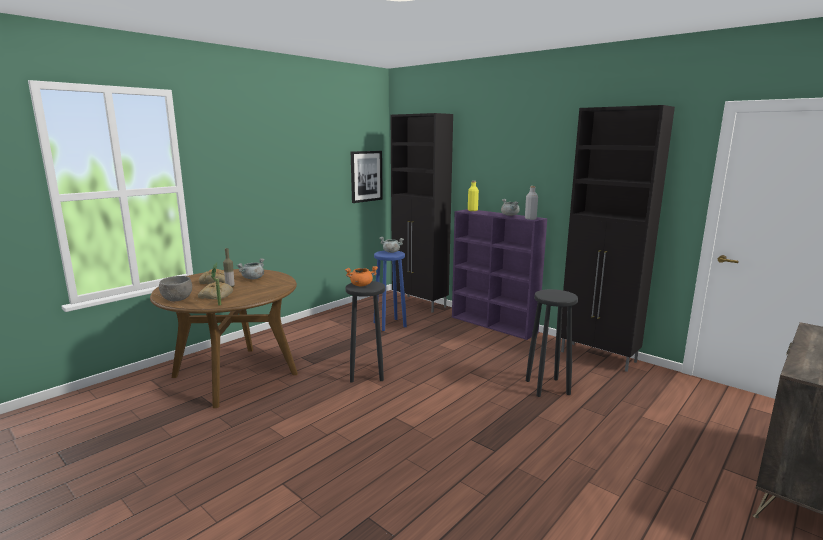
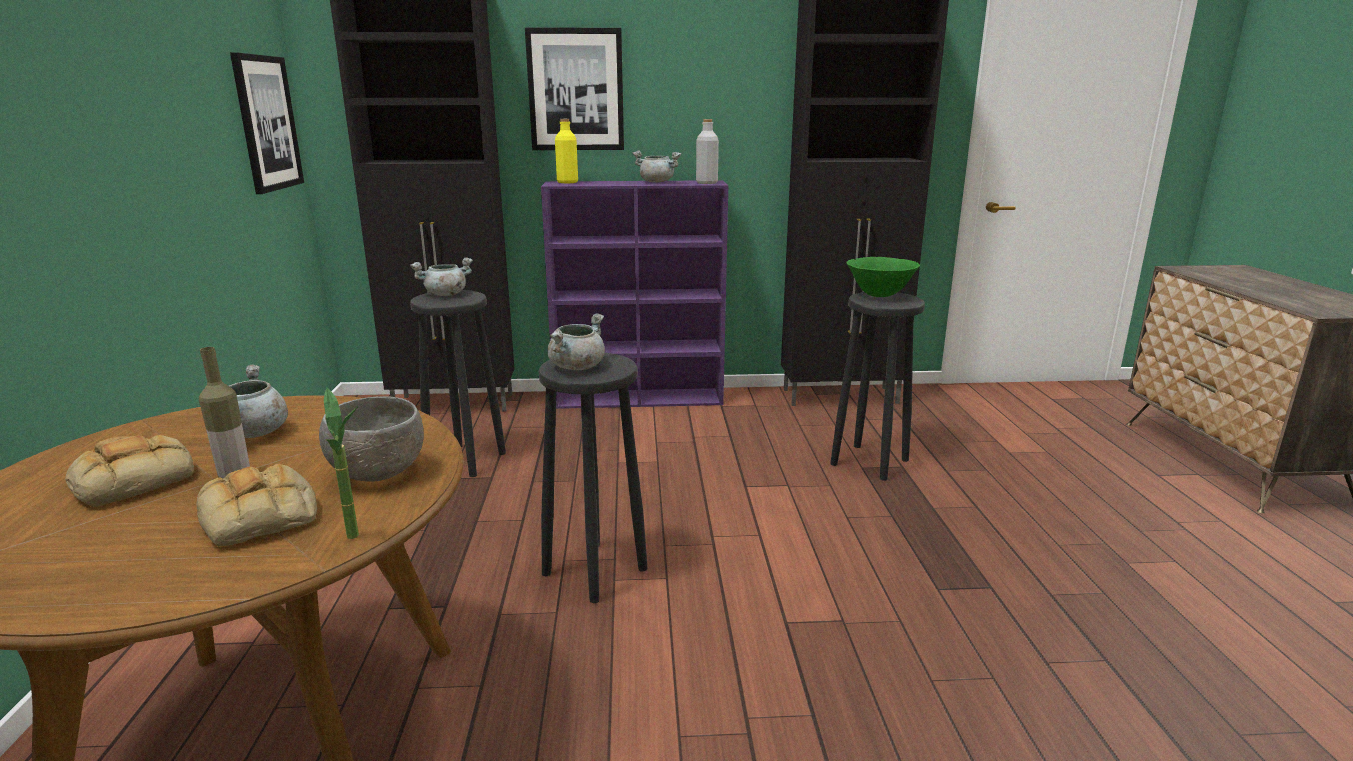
camera: 45 degrees left, 5 degrees up
grey bowl [159,276,192,301] -> grey bowl moved to [319,396,424,481]
orange cooking pot [345,266,378,286] -> grey cooking pot [547,313,605,370]
blue stool [374,251,407,331] -> black stool [410,290,506,477]
none -> picture [525,27,624,150]
none -> green bowl [847,257,920,297]

